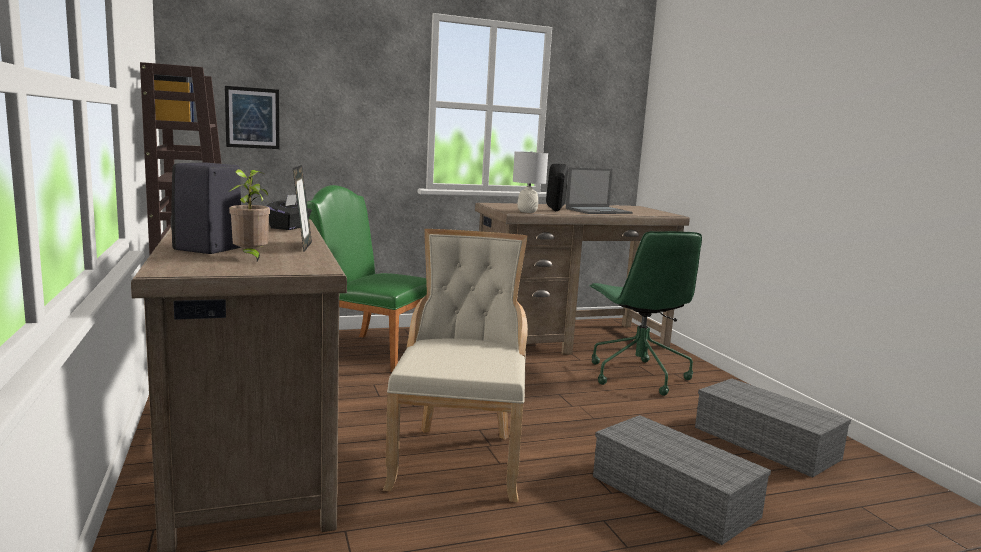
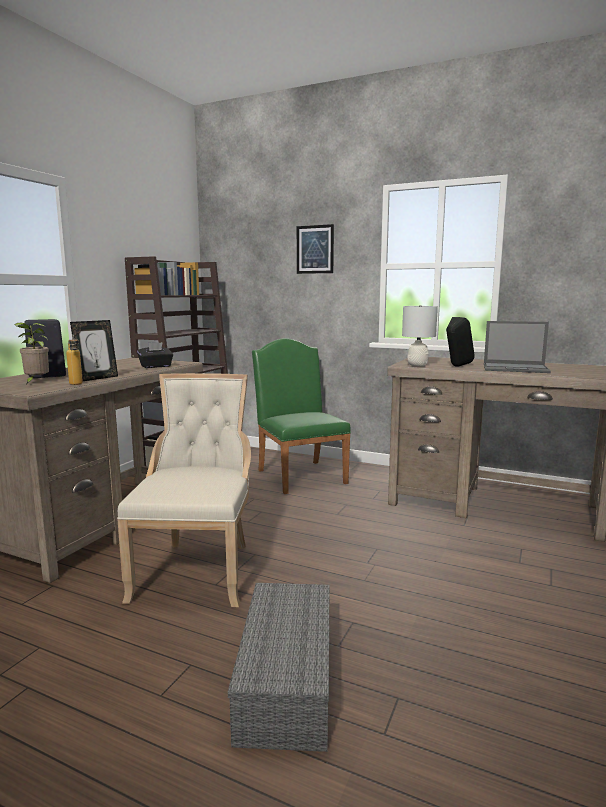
camera: 45 degrees right, 0 degrees up
picture [225,86,279,149] -> picture moved to [297,224,334,274]
beige chair [383,229,528,502] -> beige chair turned 45 degrees counterclockwise [117,373,251,607]
green office chair [589,231,702,396] -> none
grey storage box [695,378,851,478] -> none
none -> bottle [66,334,83,385]

